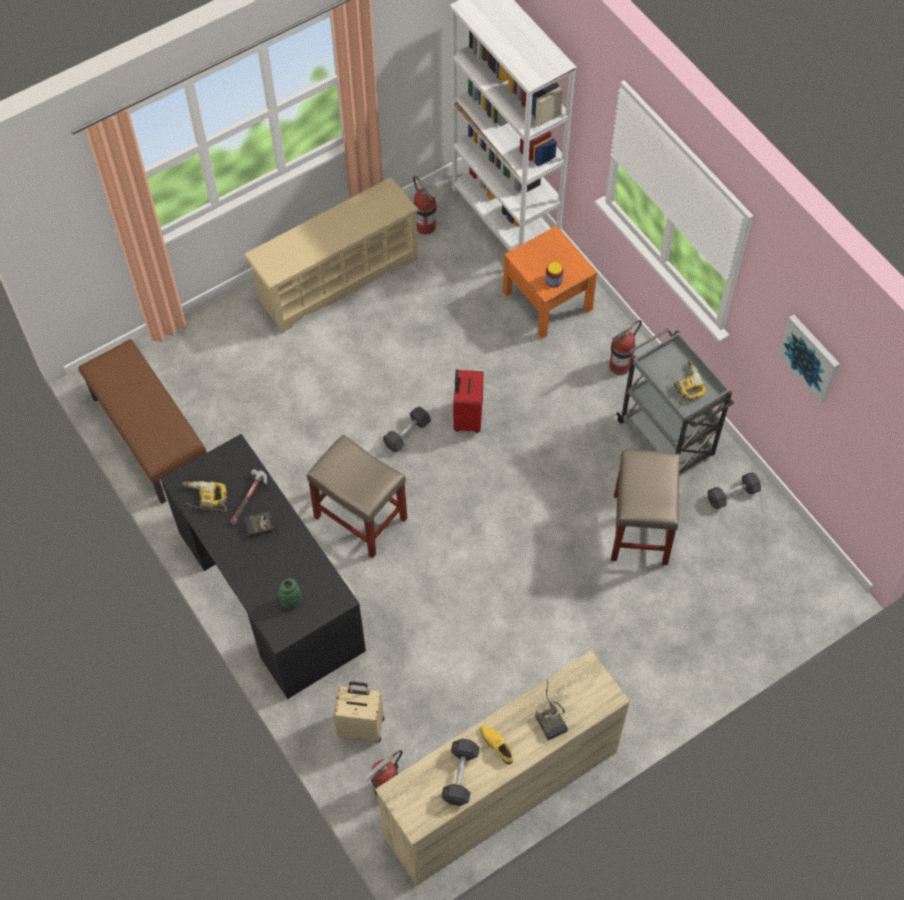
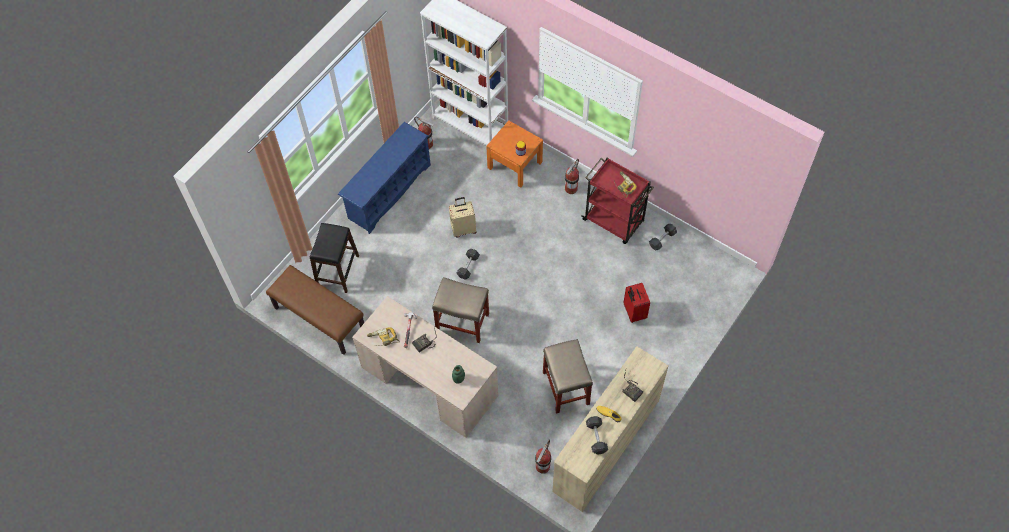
camera: 20 degrees left, 0 degrees up
black desk [161,434,366,699] -> beige desk [352,296,498,438]
beige shoe rack [243,177,420,334] -> blue shoe rack [338,122,431,234]
beige suitcase [333,682,384,743] -> beige suitcase moved to [449,197,477,237]
red suitcase [453,369,483,433] -> red suitcase moved to [623,283,650,323]
beige stool [611,450,680,565] -> beige stool moved to [543,339,593,414]
grey cart [616,328,734,475] -> red cart [581,157,654,244]
picture [777,315,840,404] -> none
none -> black stool [310,223,359,293]

